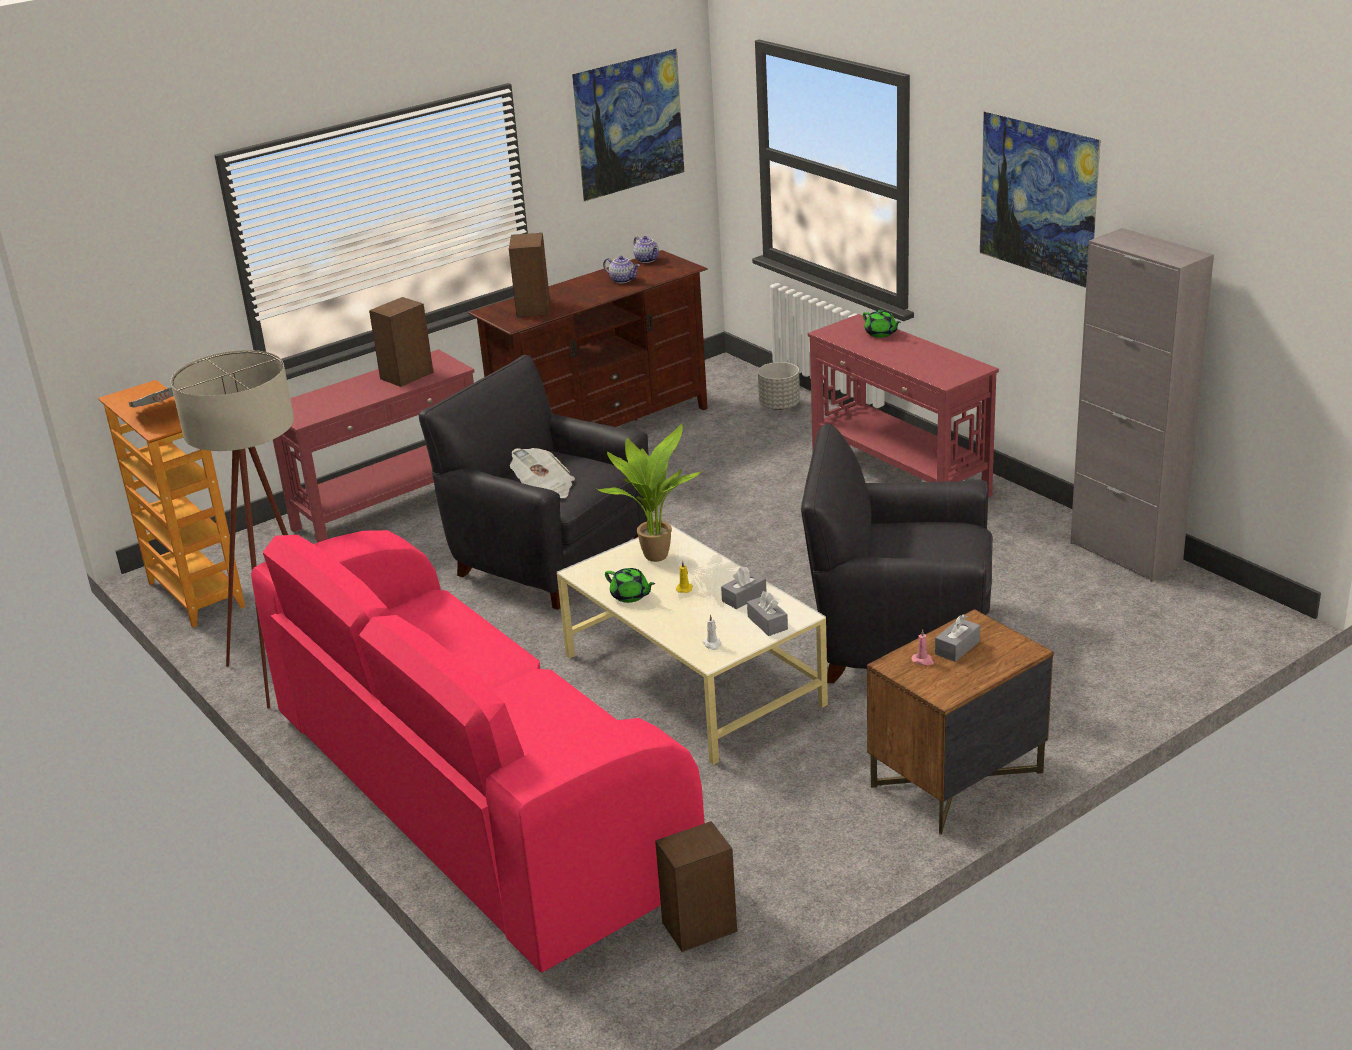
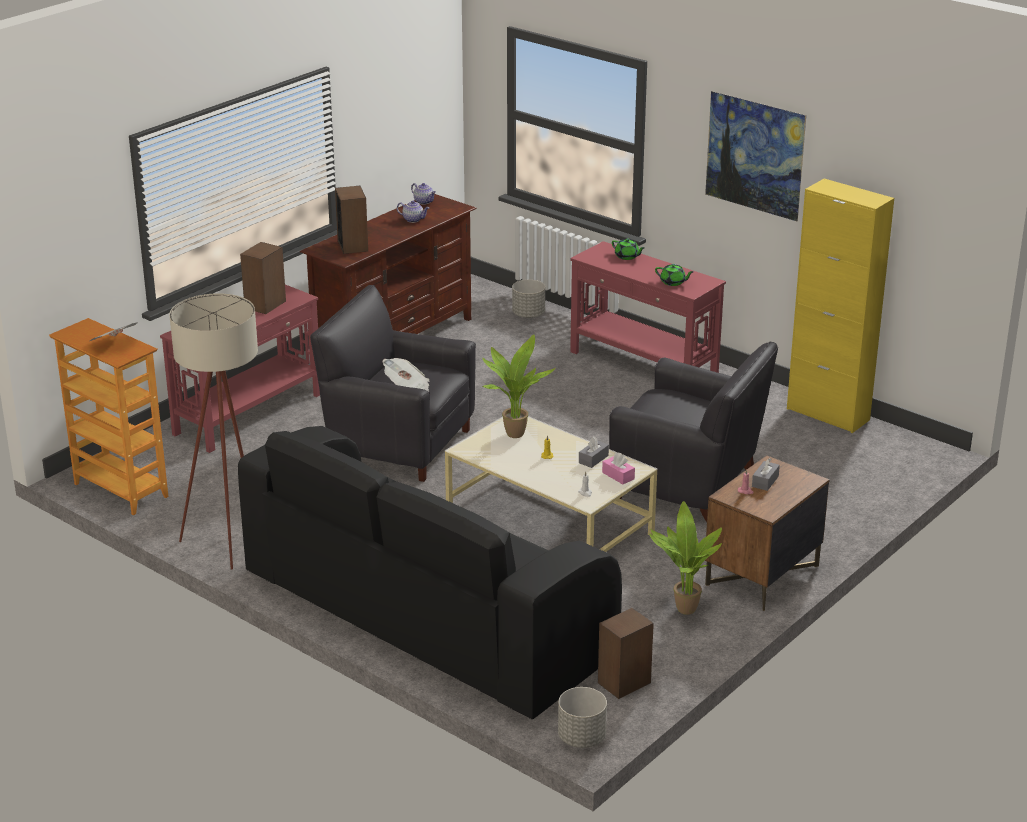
camera: 15 degrees left, 0 degrees up
pink sofa [251,530,704,972] -> black sofa [238,426,622,719]
picture [572,49,684,201] -> none
green teapot [605,568,655,603] -> green teapot moved to [655,264,694,286]
grey tissue box [747,591,788,636] -> pink tissue box [602,453,635,484]
black armchair [801,424,993,683] -> black armchair turned 150 degrees counterclockwise [609,341,778,522]
grey cabinet [1070,228,1214,582] -> yellow cabinet [787,179,894,433]
none -> grey planter [558,687,607,748]
none -> potted plant [649,501,722,615]

